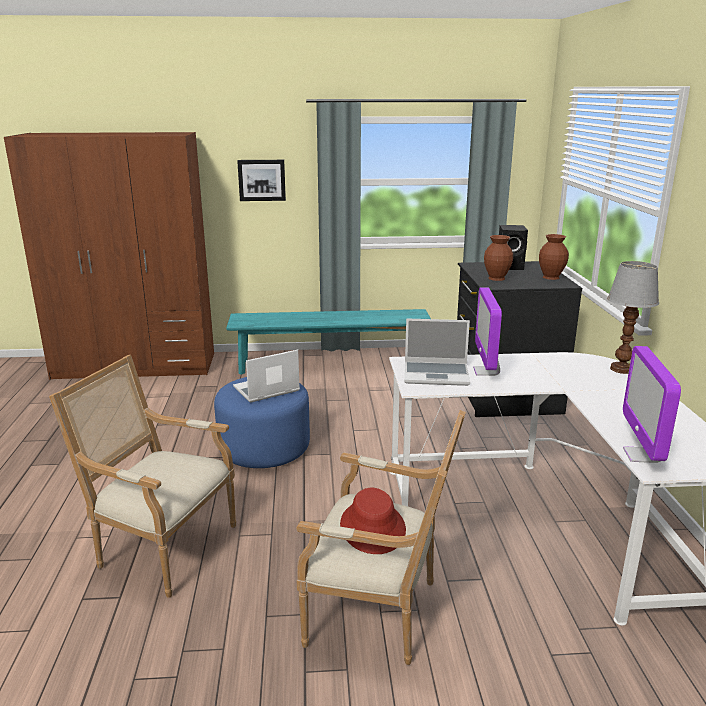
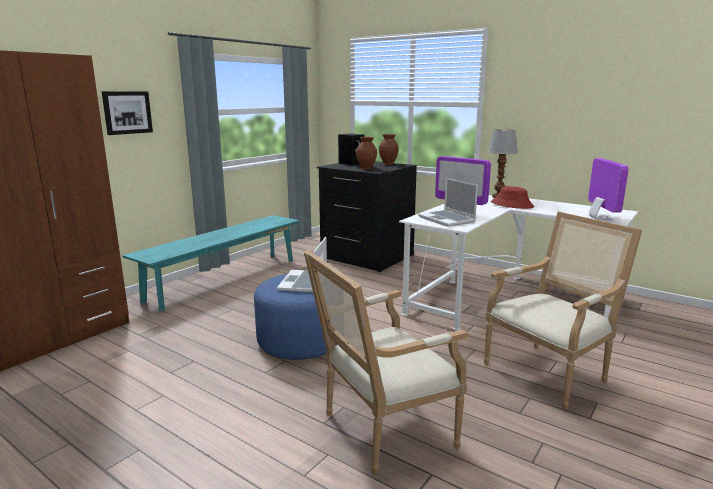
camera: 50 degrees left, 5 degrees down
red hat [340,488,406,554] -> red hat moved to [491,186,534,209]
laptop [404,318,470,386] -> laptop turned 105 degrees clockwise [418,178,478,227]
monitor [623,346,681,463] -> monitor turned 135 degrees counterclockwise [588,158,628,220]

